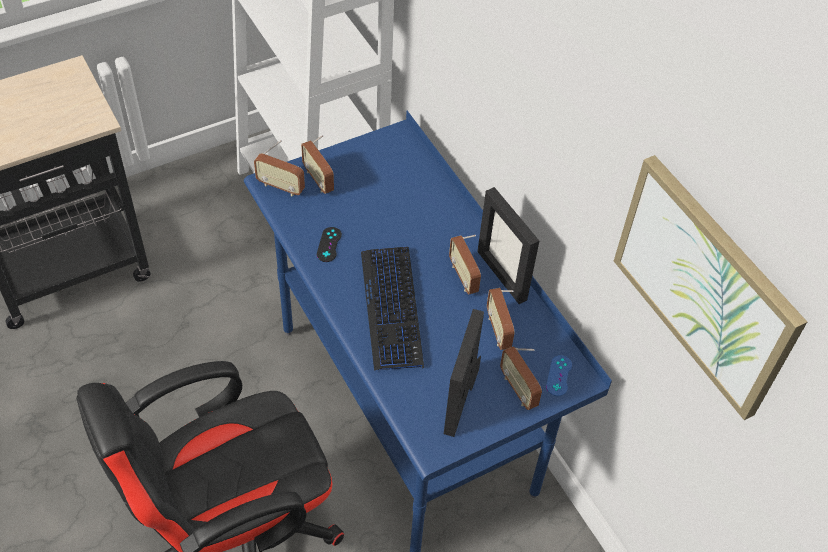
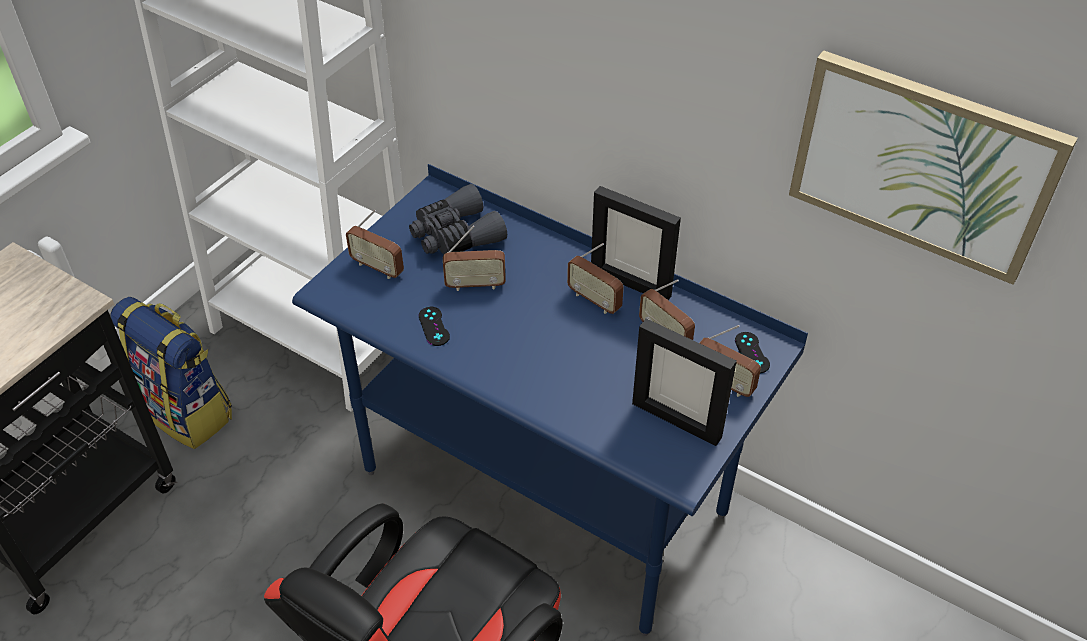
camera: 25 degrees left, 5 degrees down
radio [254,140,305,196] -> radio moved to [443,226,506,291]
keyboard [361,247,424,371] -> none
picture frame [444,309,484,437] -> picture frame turned 45 degrees counterclockwise [632,319,737,446]
blue game controller [546,355,572,396] -> black game controller [735,332,770,373]
none -> backpack [110,297,232,449]
none -> grey binoculars [409,184,507,255]

